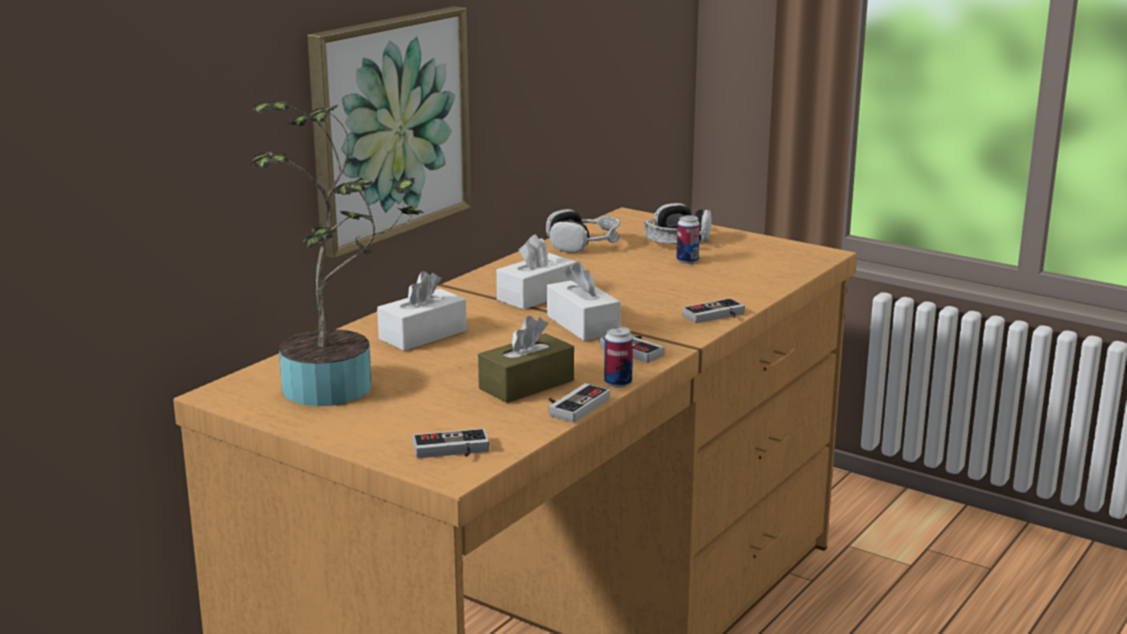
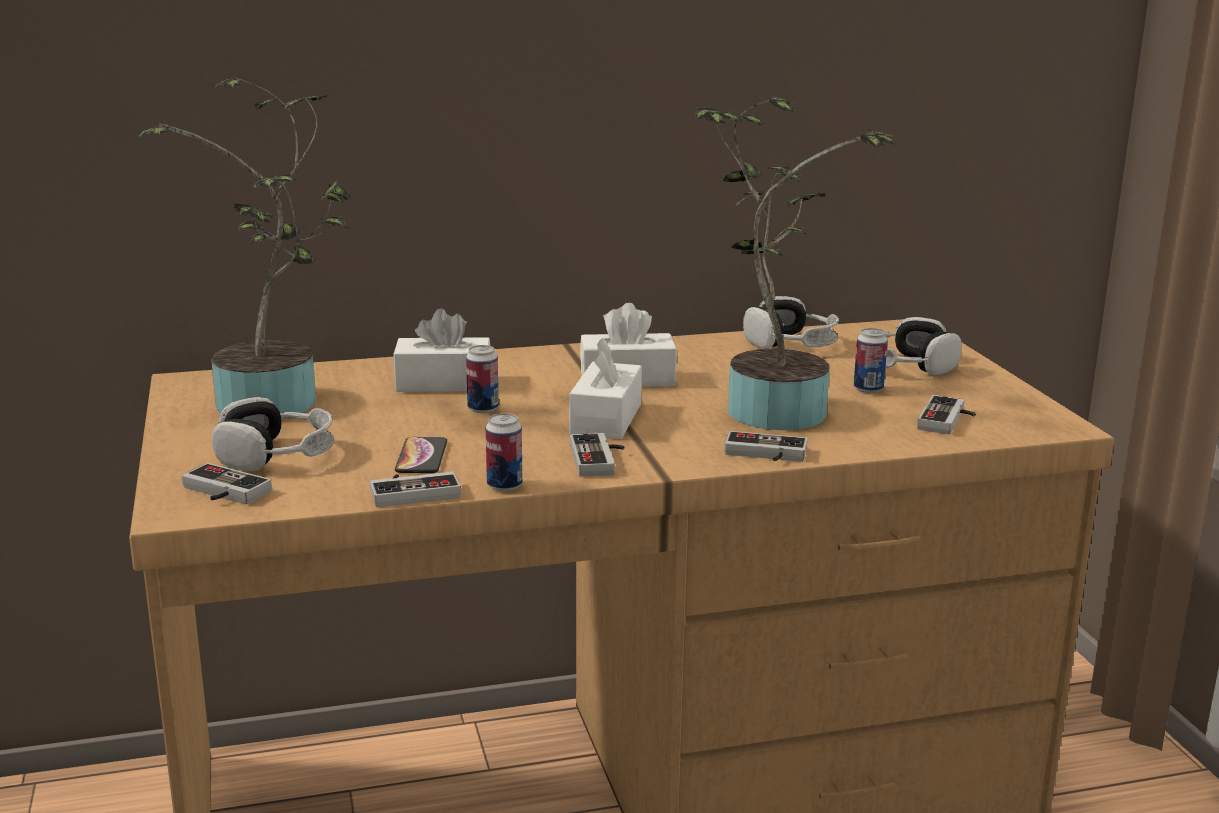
camera: 40 degrees right, 0 degrees up
picture [307,6,471,258] -> none
brown tissue box [478,316,574,403] -> phone [395,437,447,473]
none -> headphones [211,397,334,471]
none -> can [466,345,499,413]
none -> potted plant [693,96,895,430]
none -> game controller [917,395,976,434]

